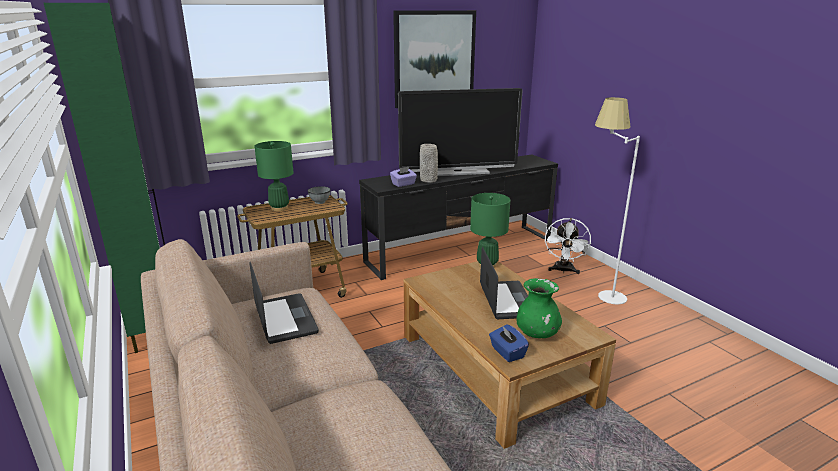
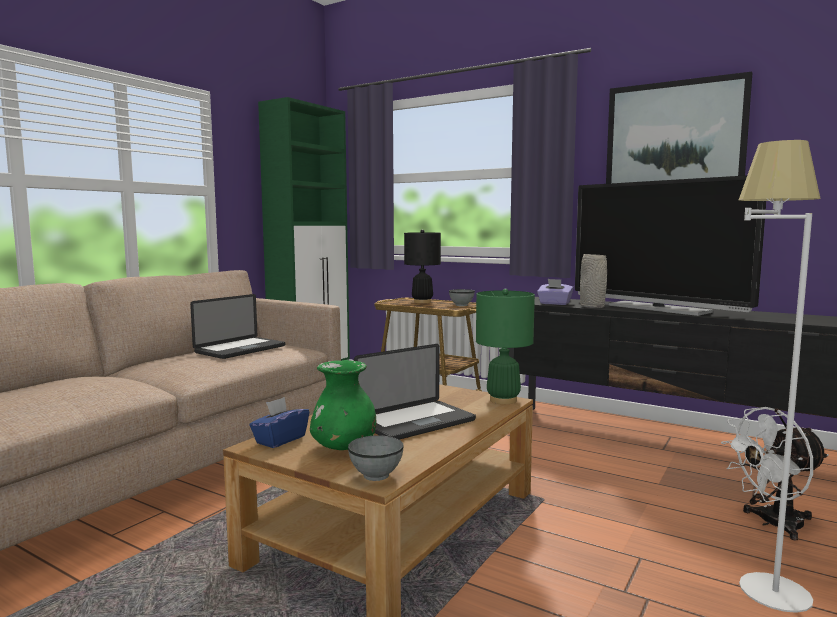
camera: 60 degrees right, 15 degrees down
green table lamp [254,141,294,211] -> black table lamp [404,230,441,303]
none -> grey bowl [348,435,403,481]

